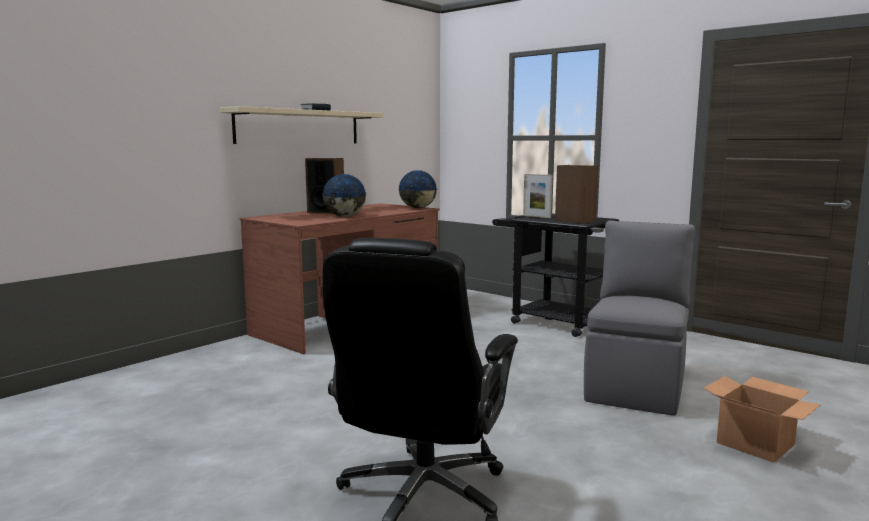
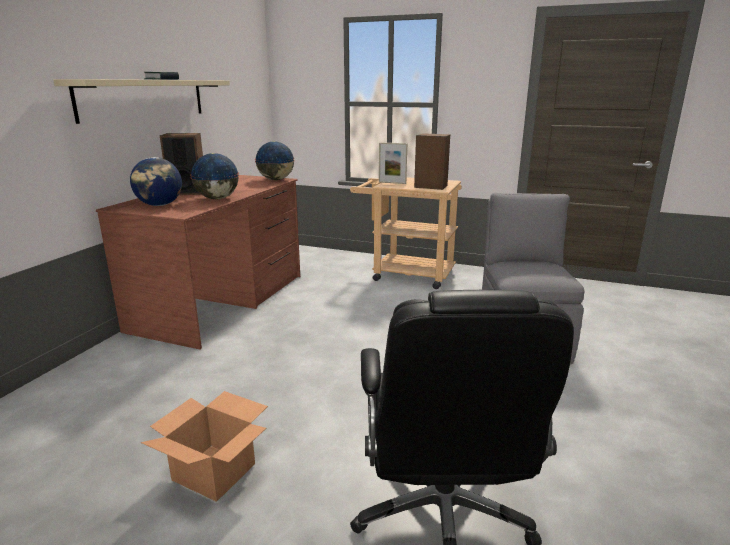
camera: 20 degrees left, 10 degrees up
black cart [492,213,619,337] -> beige cart [350,177,462,289]
cardboard box [704,376,821,463] -> cardboard box moved to [141,391,268,502]
none -> globe [130,157,182,206]

